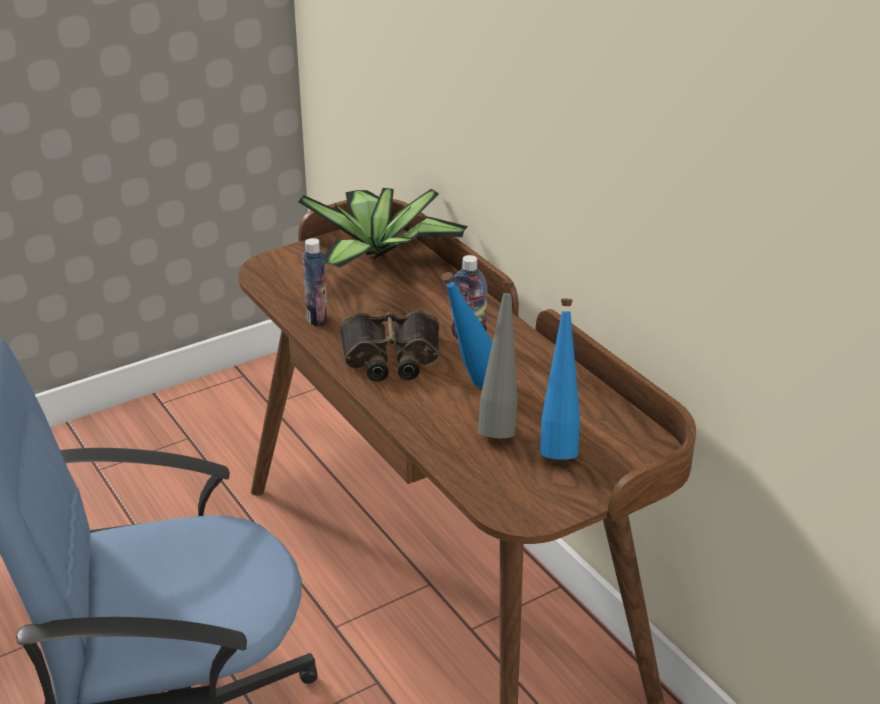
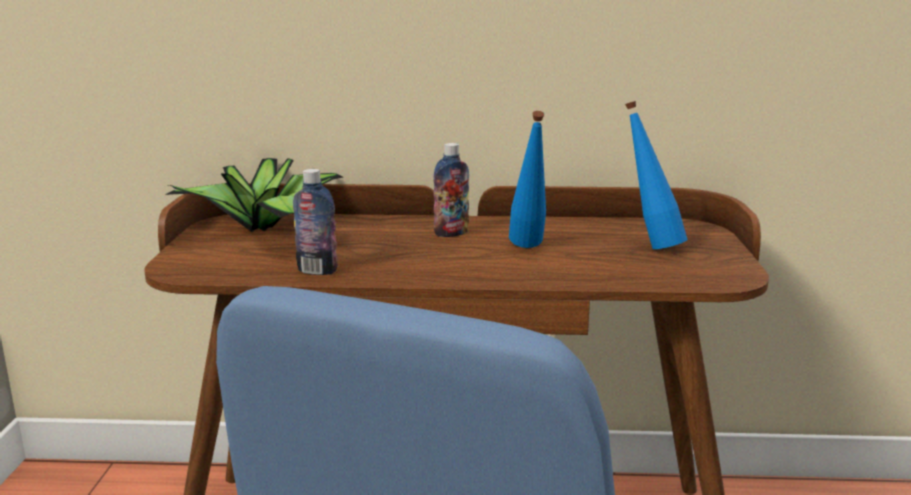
camera: 55 degrees left, 15 degrees down
binoculars [340,311,439,381] -> none
grey bottle [478,281,518,438] -> none

